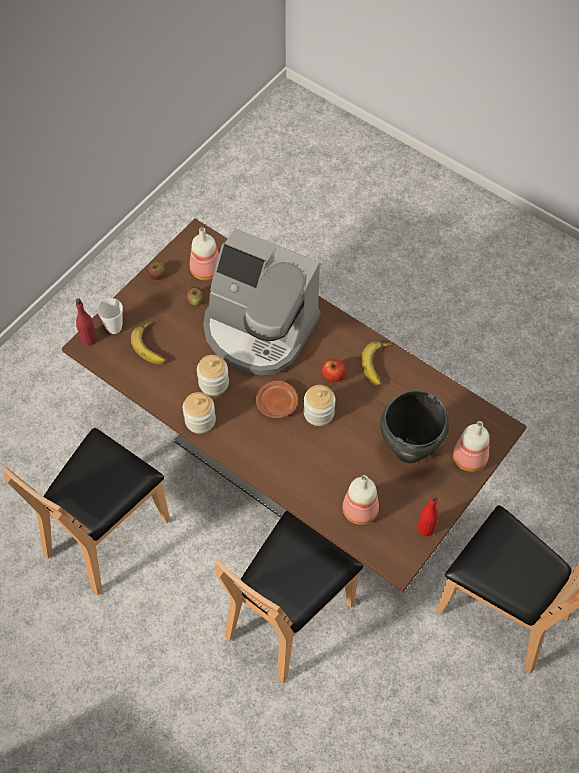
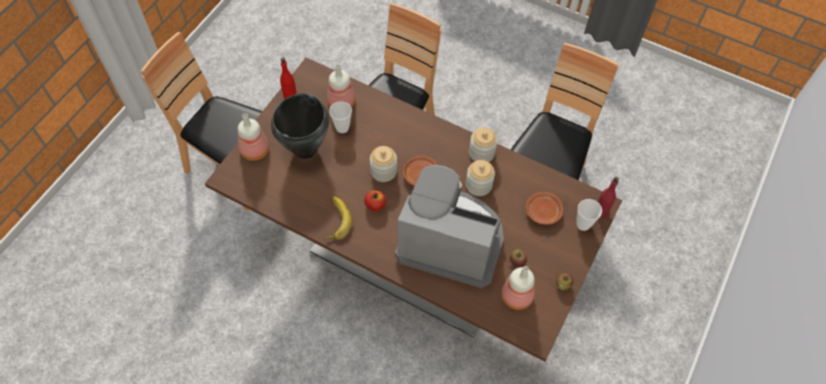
camera: 170 degrees right, 0 degrees up
banana [131,322,166,364] -> brown plate [526,192,563,225]
none -> cup [329,101,352,133]

